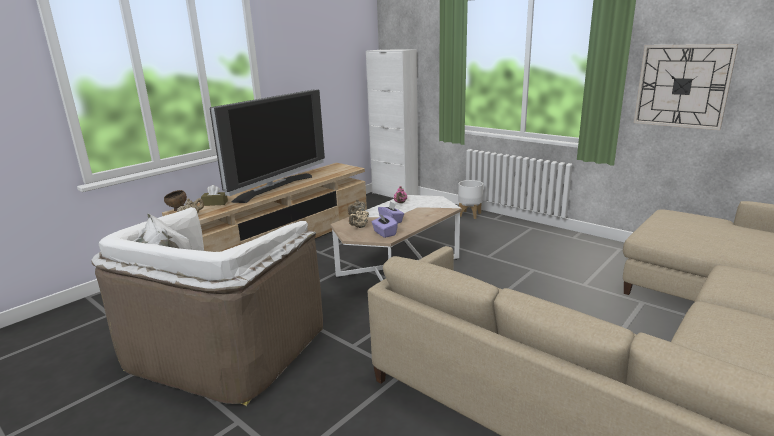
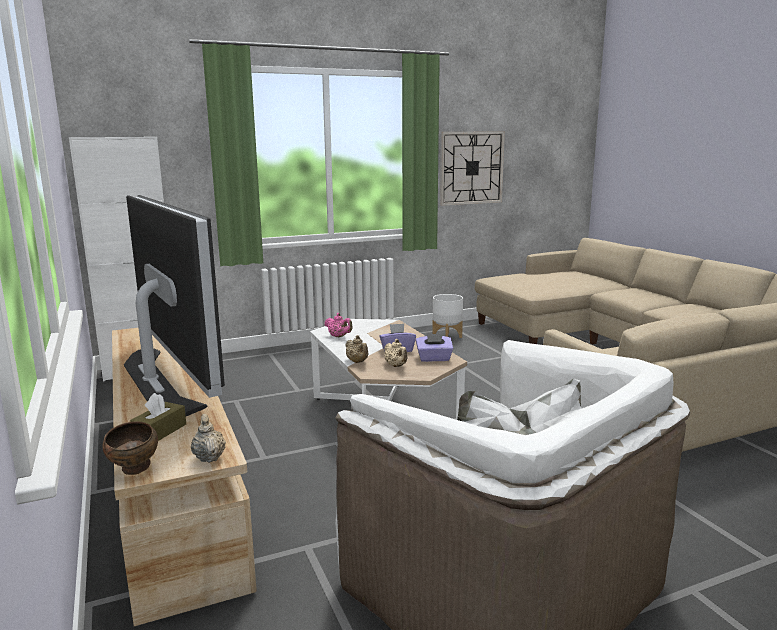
camera: 65 degrees left, 5 degrees down
white planter [458,180,483,219] -> white planter moved to [432,294,463,338]

